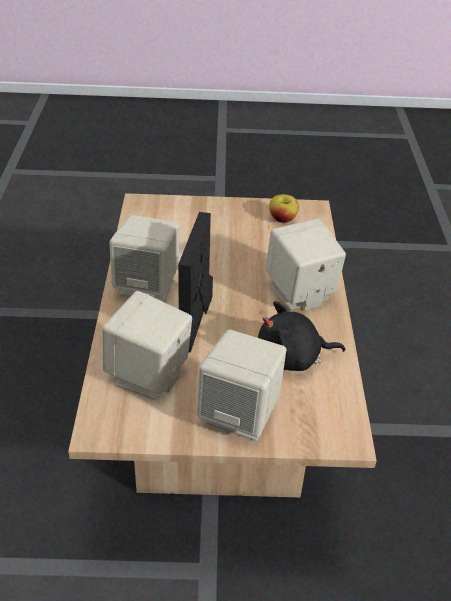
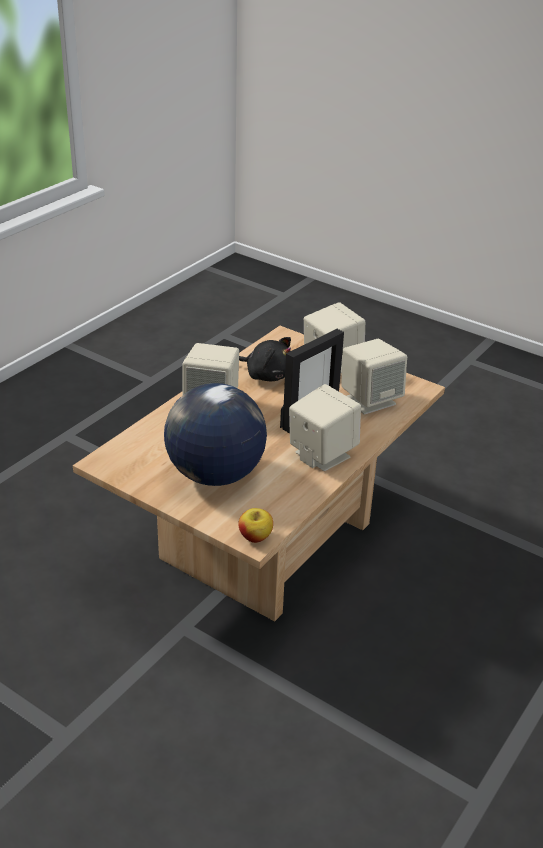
camera: 145 degrees left, 5 degrees down
apple [269,194,299,223] -> apple moved to [238,508,273,543]
none -> globe [164,383,267,486]

